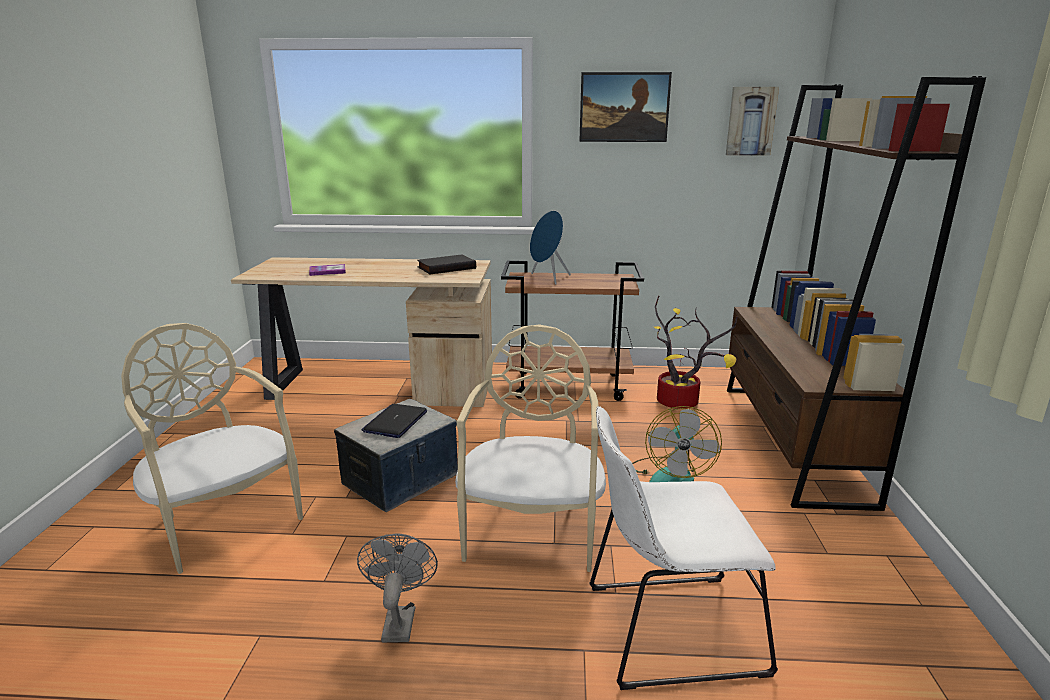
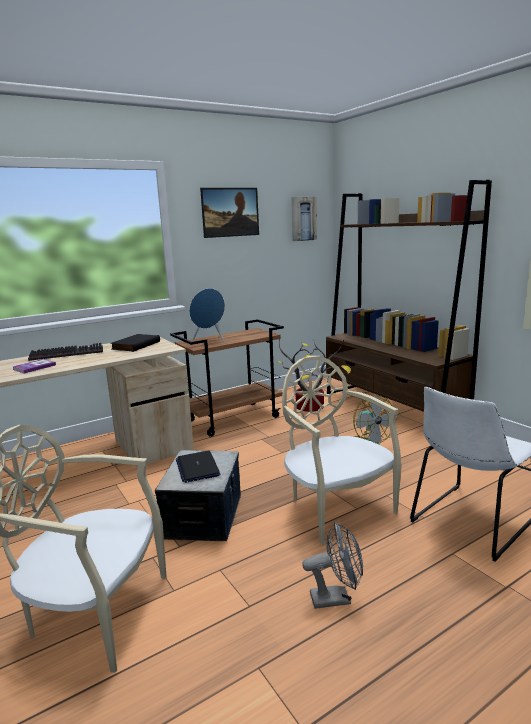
camera: 35 degrees left, 5 degrees down
grey fan [357,533,438,642] -> grey fan turned 120 degrees clockwise [302,522,363,609]
none -> keyboard [28,343,103,361]

